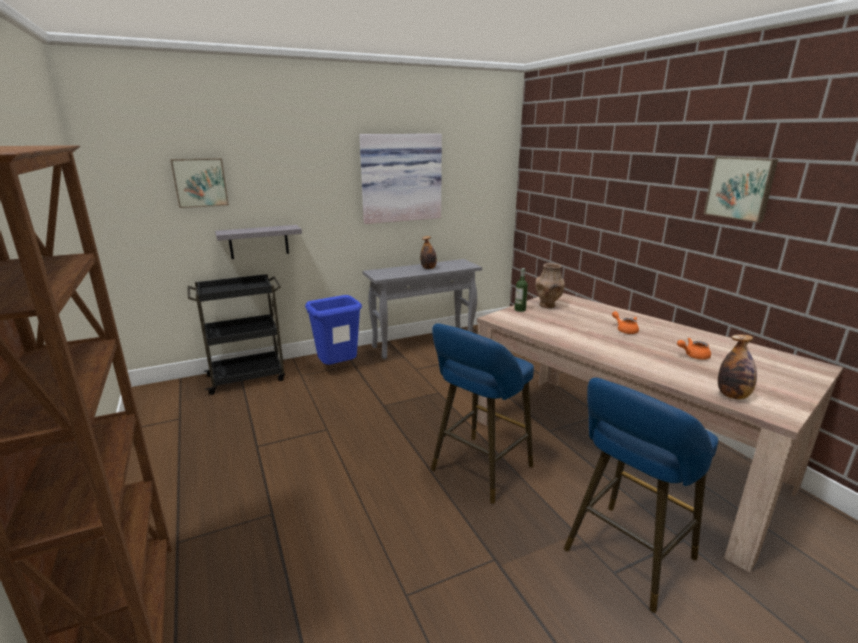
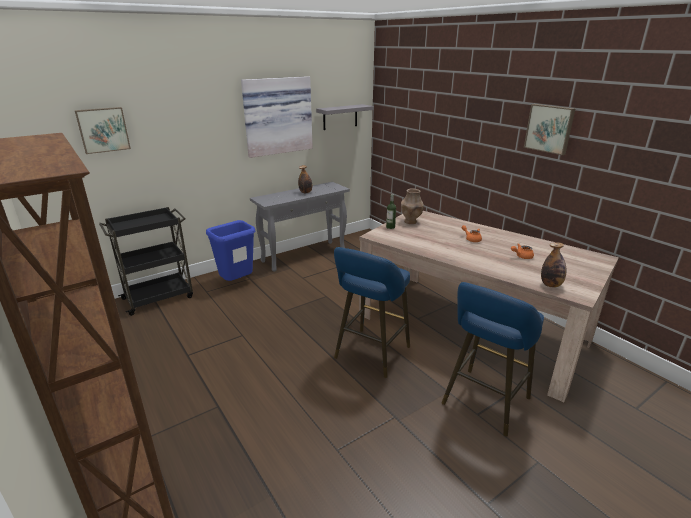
camera: 10 degrees left, 5 degrees up
grey shelf [215,225,302,259] -> grey shelf moved to [316,104,374,130]

